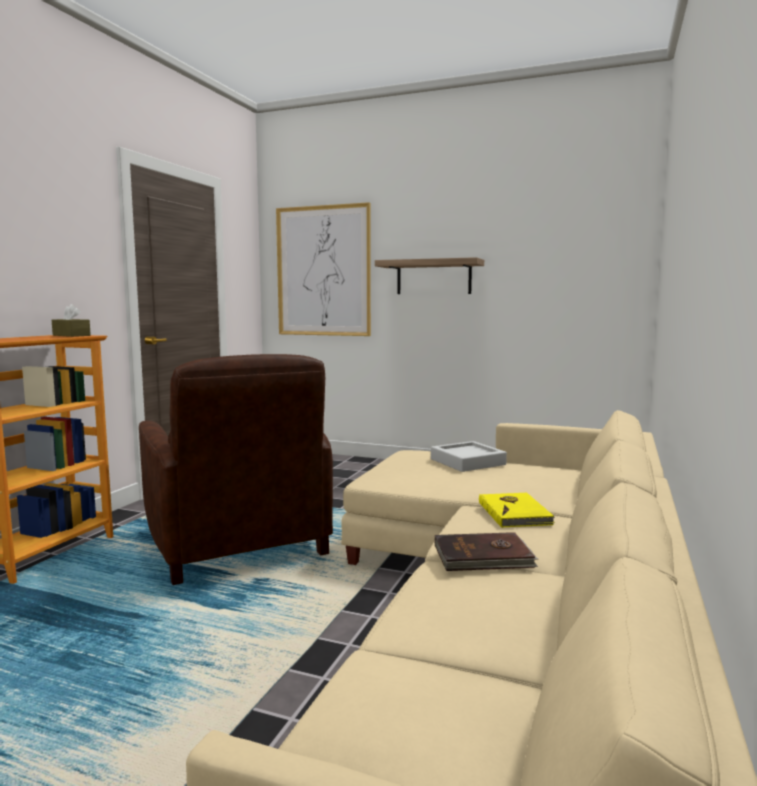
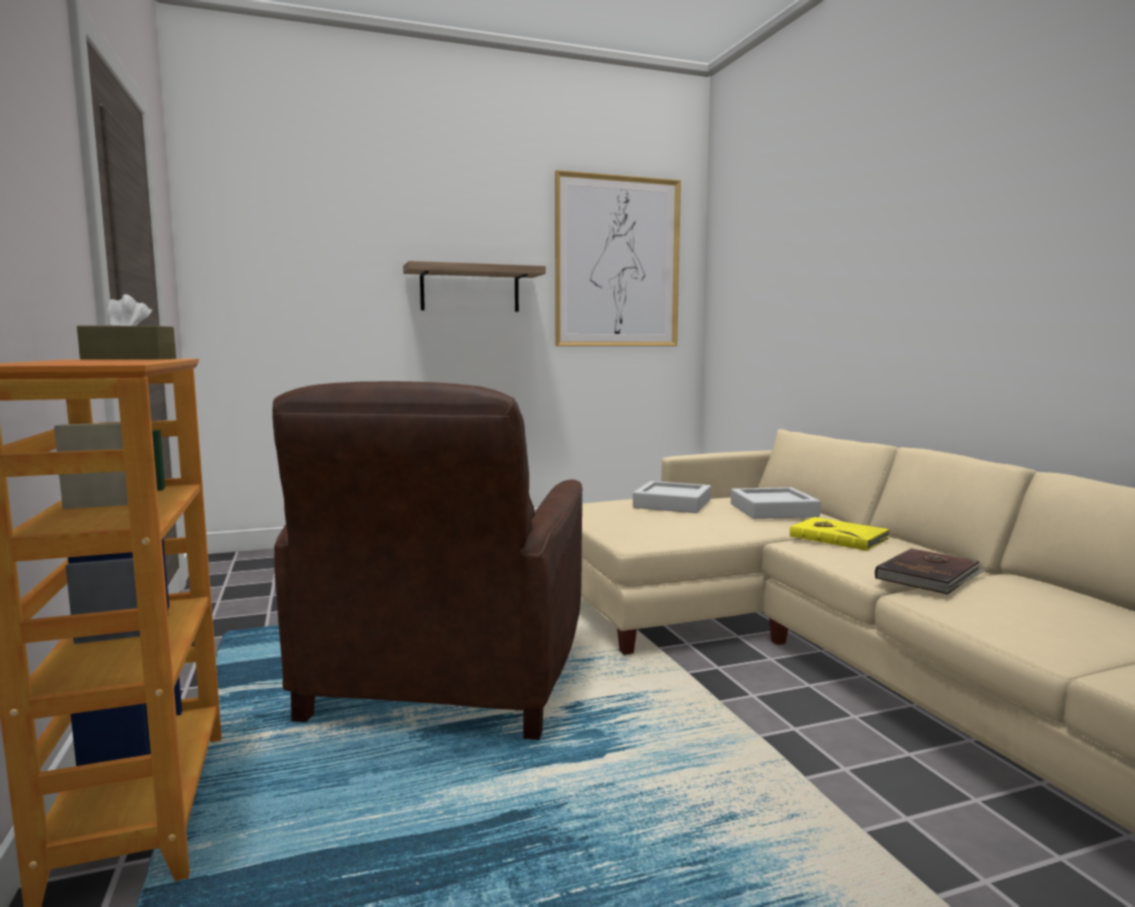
camera: 40 degrees left, 0 degrees up
brown armchair [139,354,333,585] -> brown armchair turned 75 degrees clockwise [272,381,582,740]
picture [276,202,371,336] -> picture moved to [555,170,681,346]
none -> grey tray [731,487,821,519]

